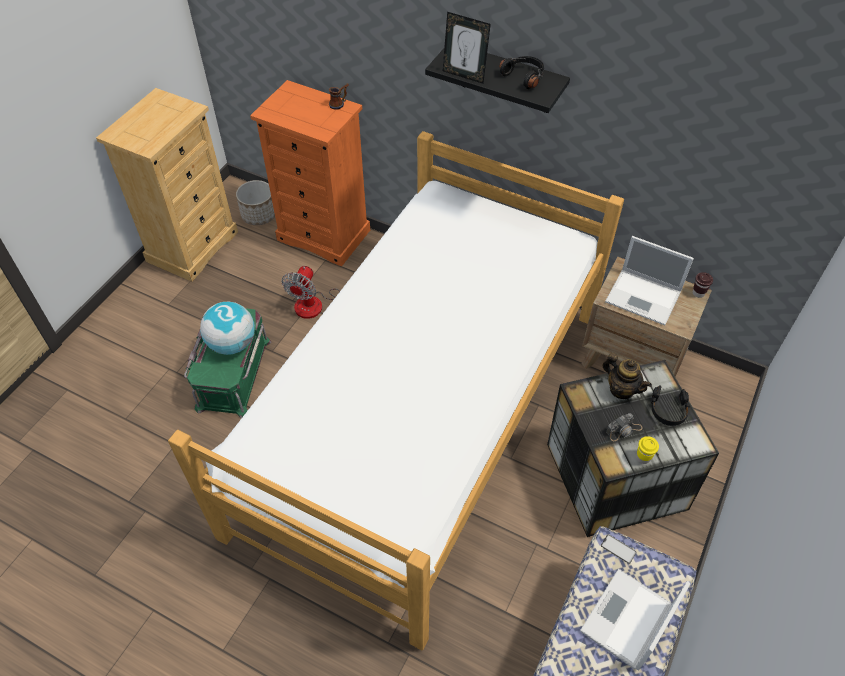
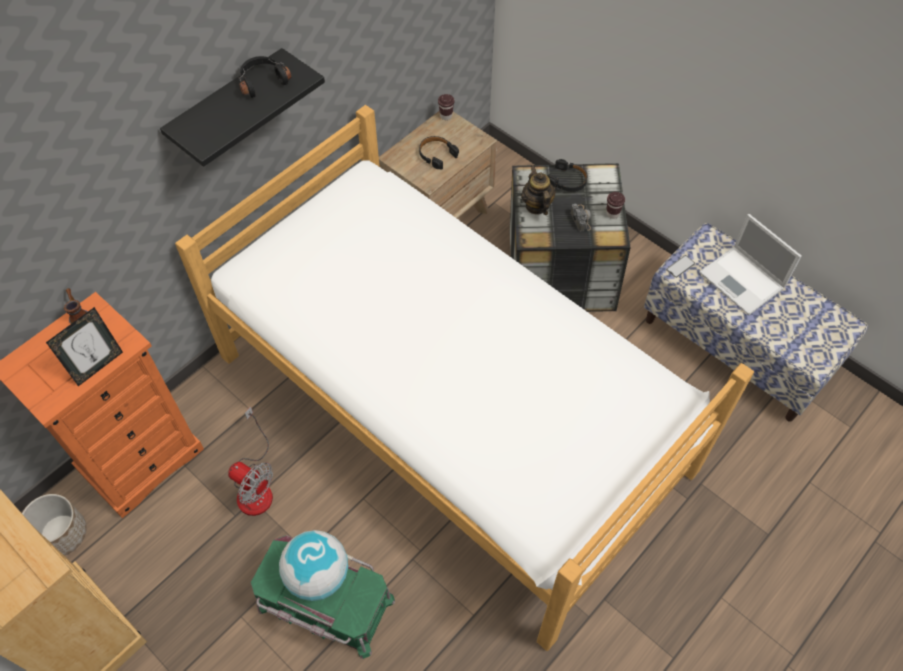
camera: 75 degrees left, 5 degrees up
picture frame [443,12,491,84] -> picture frame moved to [46,307,123,386]
teapot [602,353,652,399] -> teapot turned 75 degrees counterclockwise [521,165,556,215]
laptop [605,236,694,325] -> black headphones [419,136,459,170]
yellow cup [636,436,659,464] -> brown cup [606,192,625,219]

